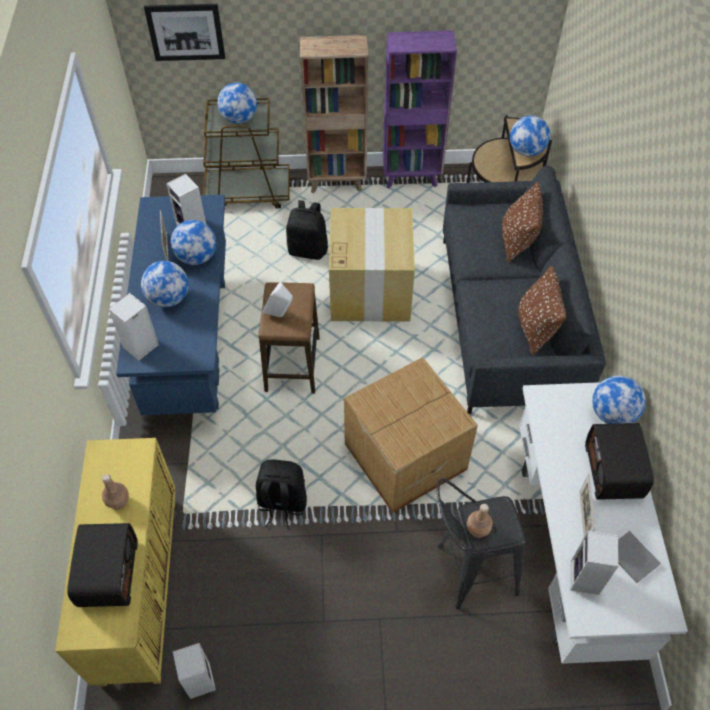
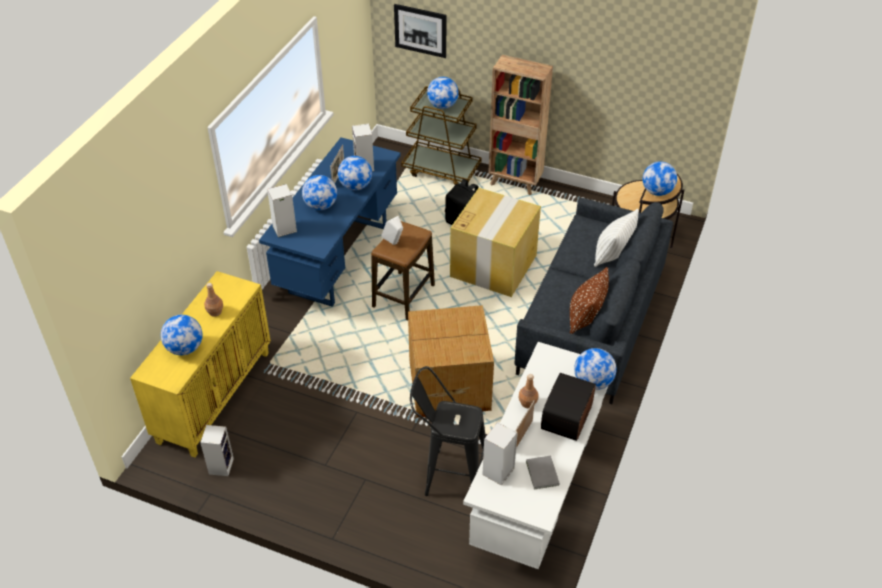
camera: 25 degrees right, 10 degrees down
radio [67,523,138,607] -> globe [161,315,203,355]
black backpack [256,459,307,530] -> none
purple bookcase [383,31,457,189] -> none
brown bottle [467,504,493,538] -> brown bottle moved to [518,374,538,408]
brown pillow [502,182,543,262] -> white pillow [594,209,639,267]

